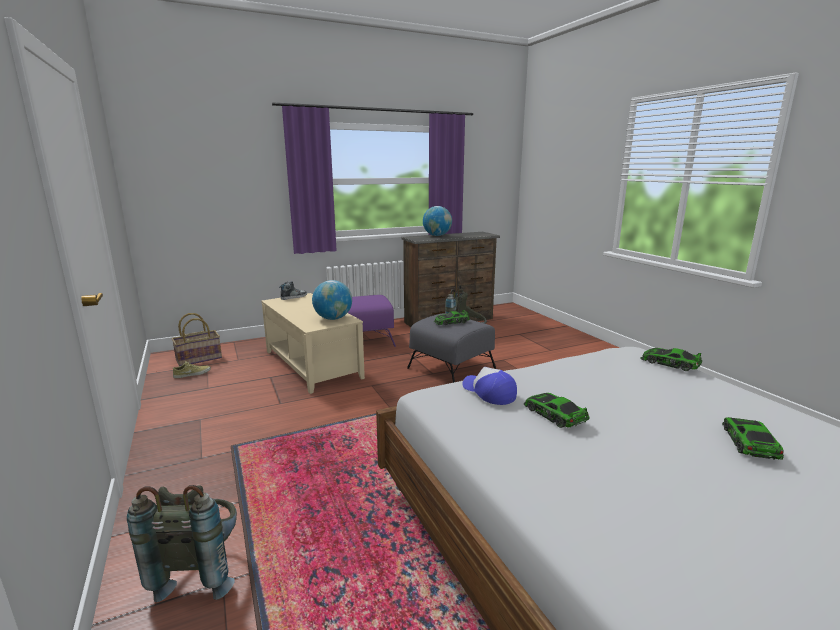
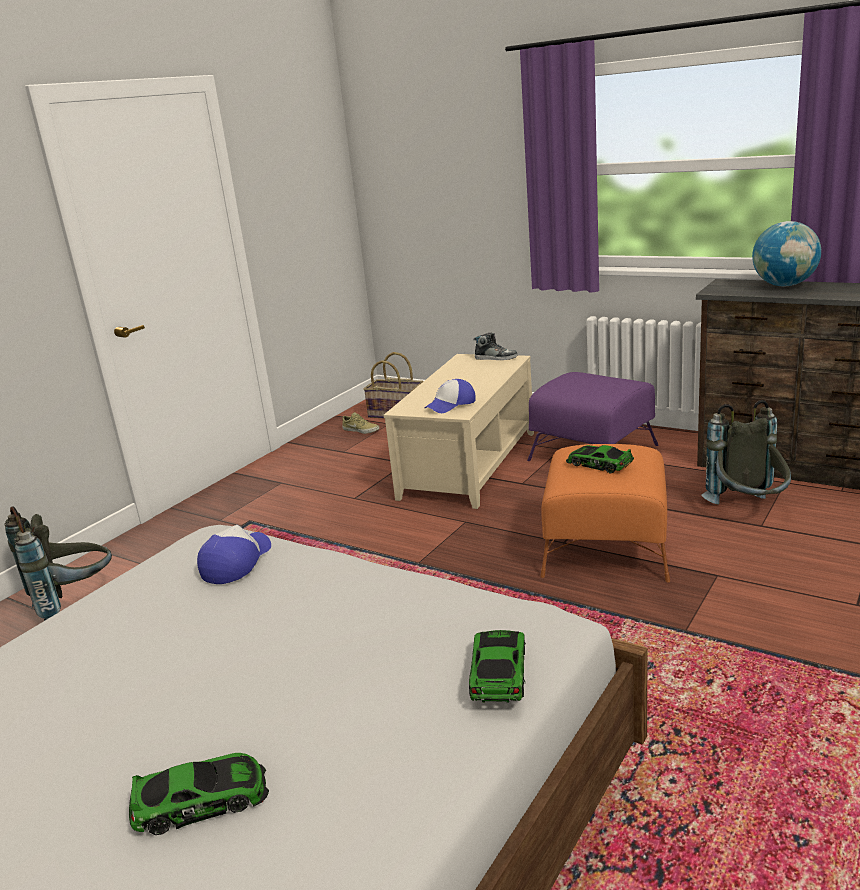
camera: 60 degrees right, 5 degrees up
globe [312,280,352,320] -> cap [425,379,476,413]
grey ottoman [407,313,496,383] -> orange ottoman [540,444,670,582]
toy car [524,393,590,428] -> none

